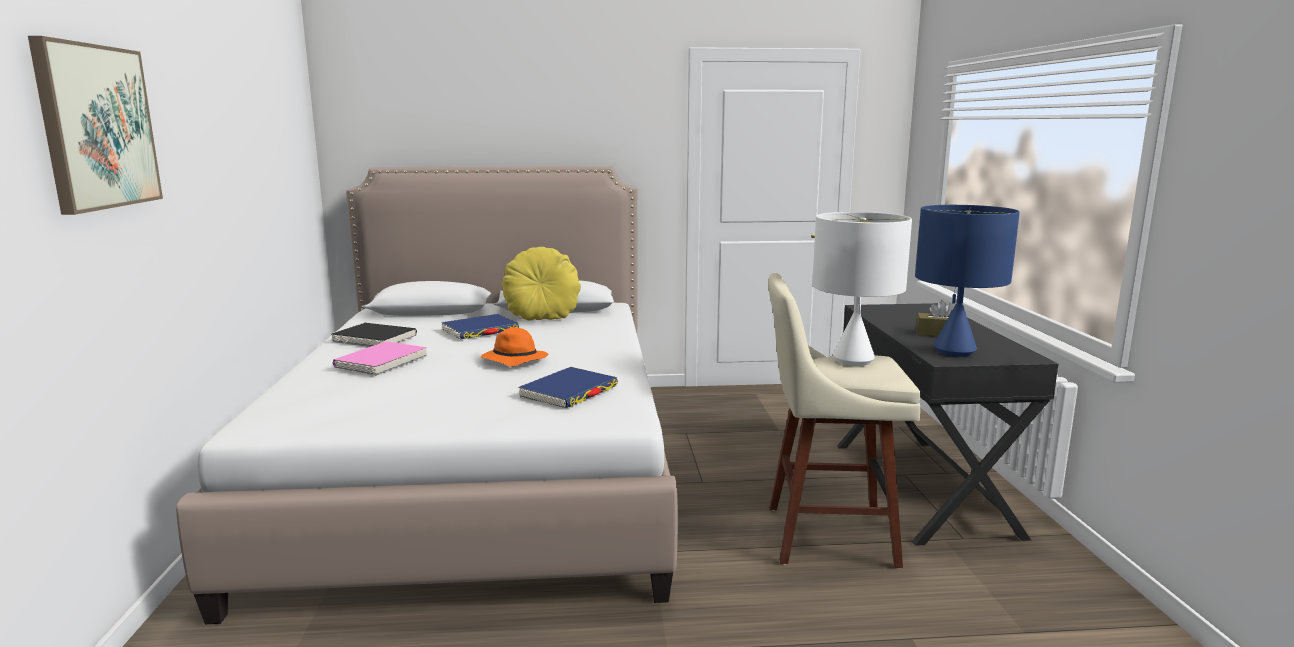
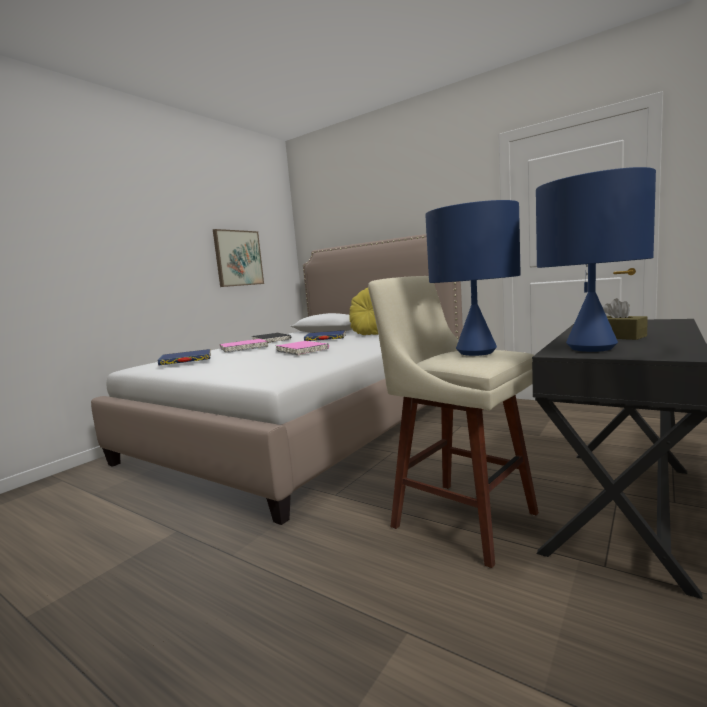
camera: 40 degrees right, 5 degrees down
picture [28,36,163,215] -> picture moved to [213,229,264,287]
orange hat [481,327,548,366] -> pink book [276,341,329,356]
blue book [518,367,618,408] -> blue book moved to [158,349,211,366]
white table lamp [812,212,912,366] -> blue table lamp [425,200,521,356]

